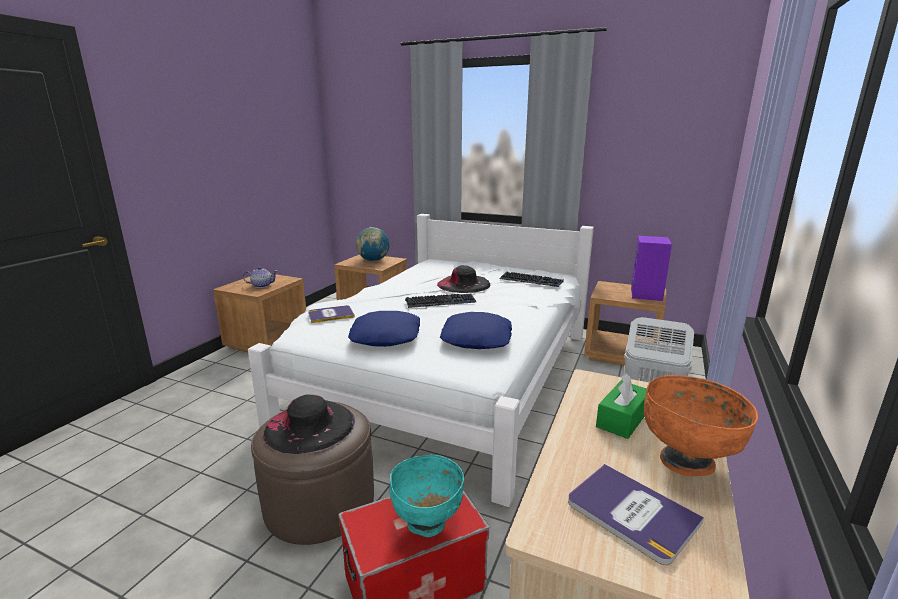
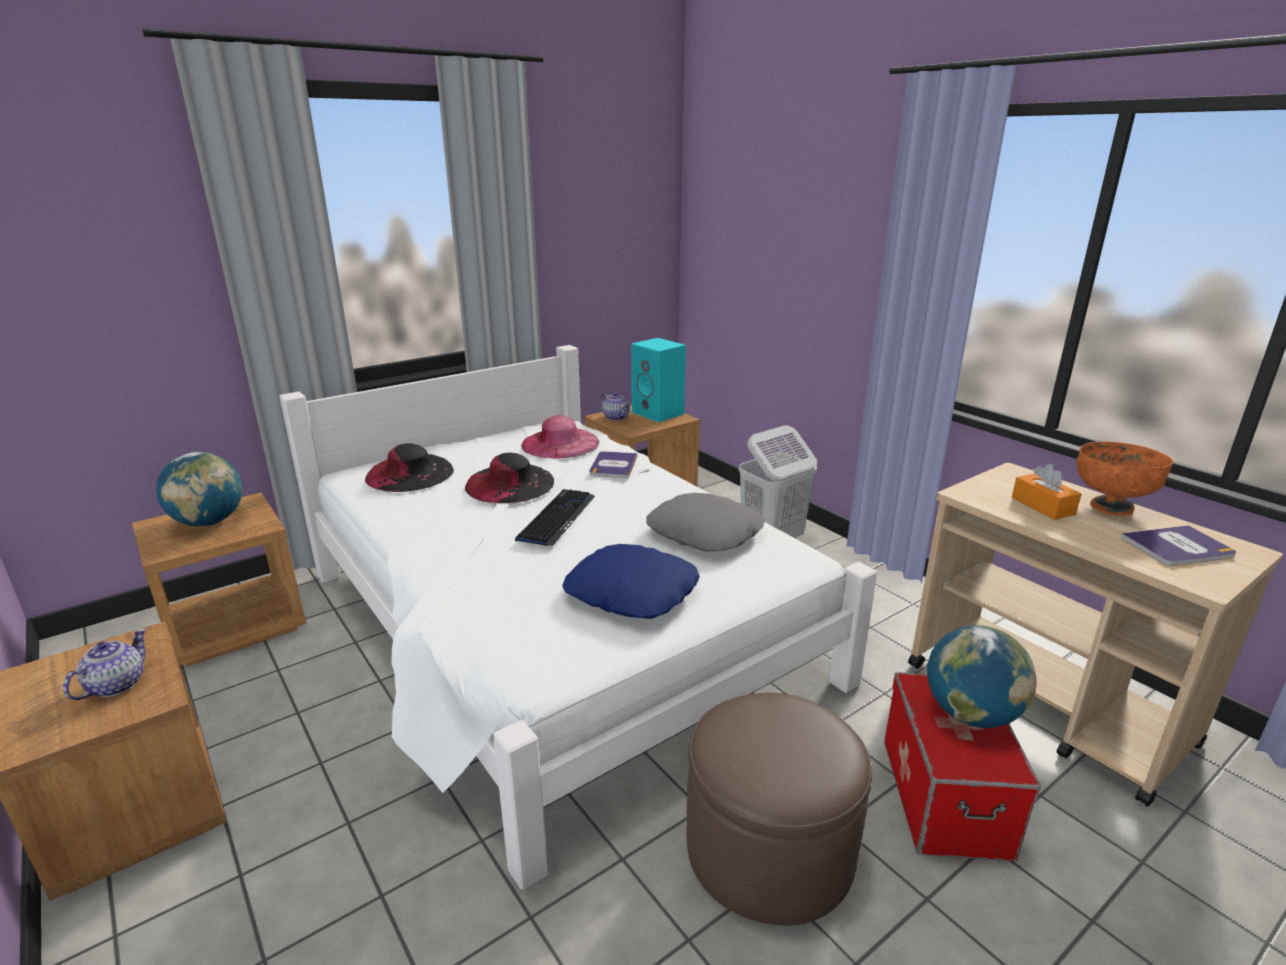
camera: 60 degrees left, 5 degrees up
black hat [263,395,355,454] -> black hat moved to [365,443,454,492]
book [308,305,355,323] -> book moved to [590,451,638,478]
turquoise bowl [389,455,464,537] -> globe [927,625,1037,728]
blue pillow [440,312,512,349] -> grey pillow [646,493,765,551]
keyboard [500,272,564,287] -> pink hat [521,416,599,459]
green tissue box [596,372,647,439] -> orange tissue box [1012,464,1081,520]
purple speaker [631,236,672,301] -> turquoise speaker [631,338,686,422]
none -> teapot [601,392,631,421]

